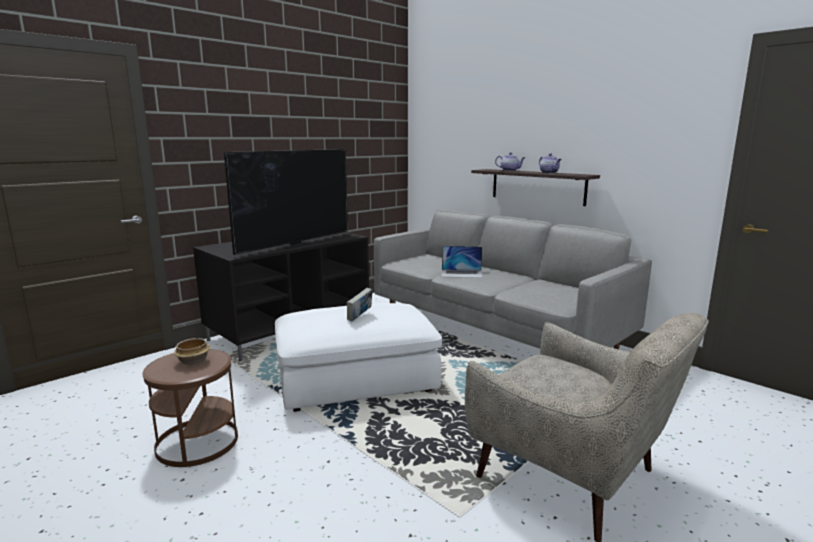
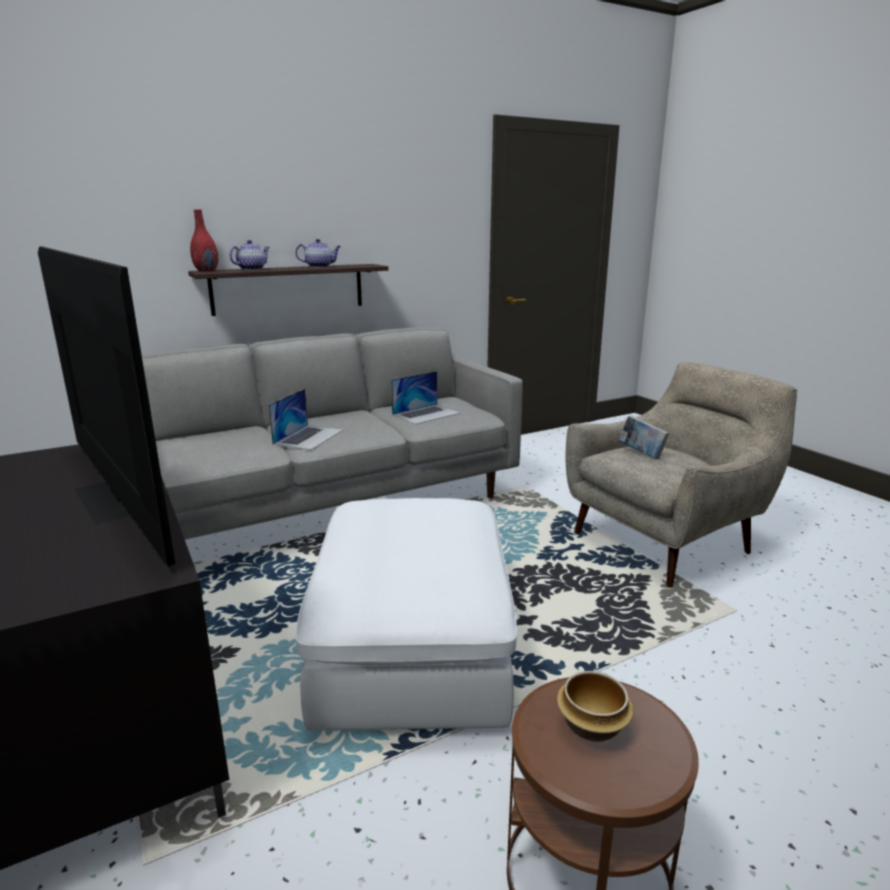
camera: 75 degrees left, 5 degrees up
book [347,288,372,322] -> book moved to [619,416,669,459]
none -> red vase [190,209,218,272]
none -> laptop [391,371,460,424]

